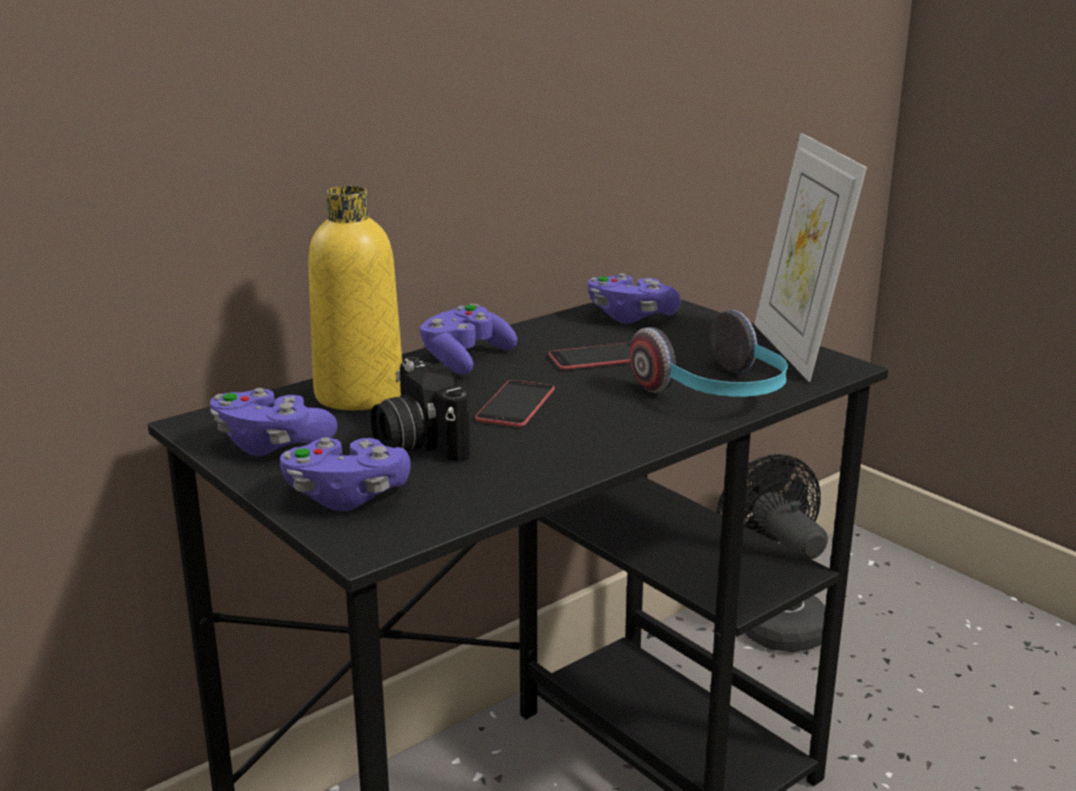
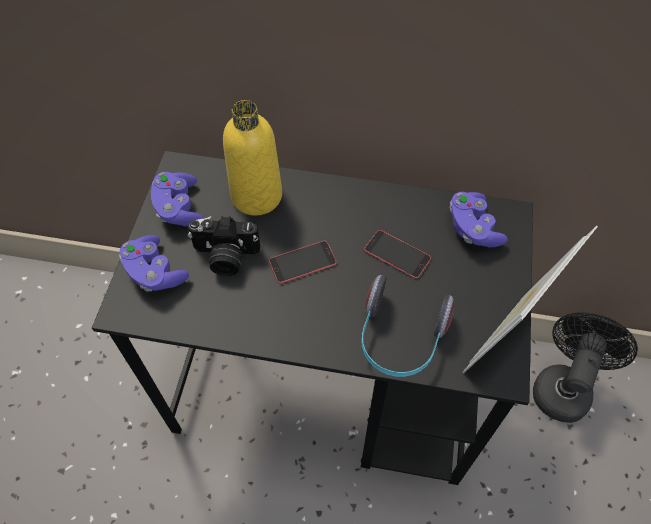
camera: 50 degrees right, 35 degrees up
camera [371,357,471,461] -> camera turned 105 degrees counterclockwise [188,216,260,276]
purple game controller [420,304,517,374] -> none

